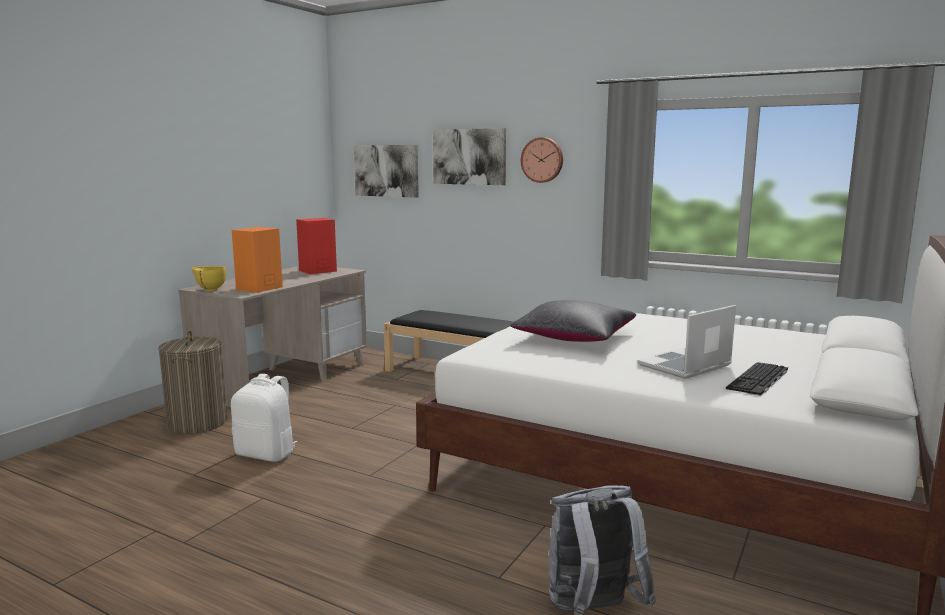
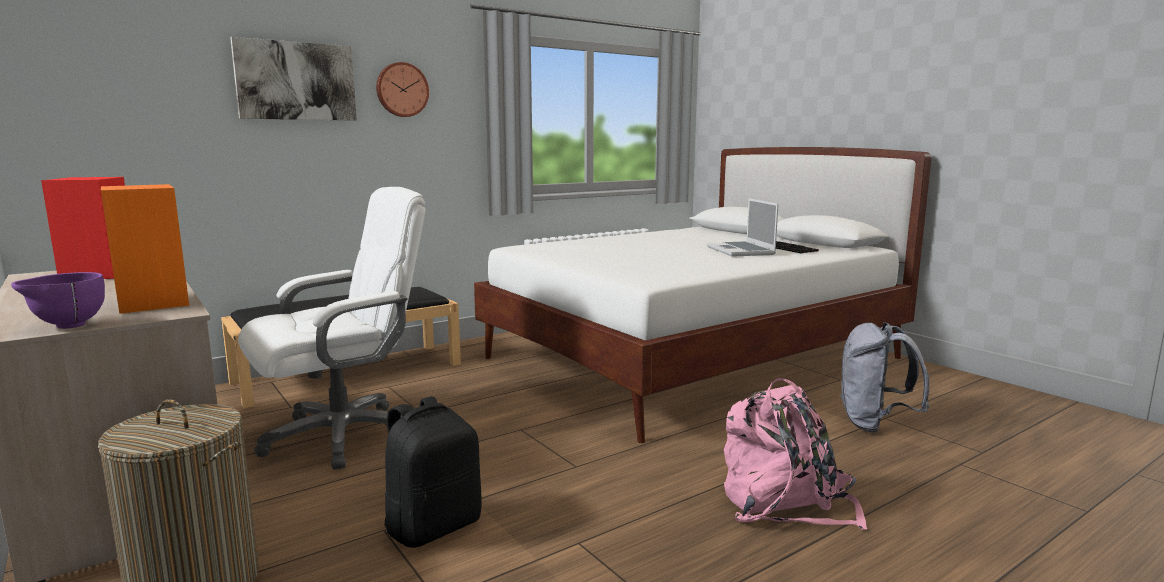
camera: 65 degrees left, 0 degrees up
yellow bowl [191,266,226,291] -> purple bowl [11,272,105,329]
white backpack [231,374,297,462] -> black backpack [385,396,482,548]
picture [354,145,419,198] -> none
black pillow [510,300,636,342] -> none
none -> white office chair [238,187,426,469]
none -> pink backpack [724,378,867,530]

